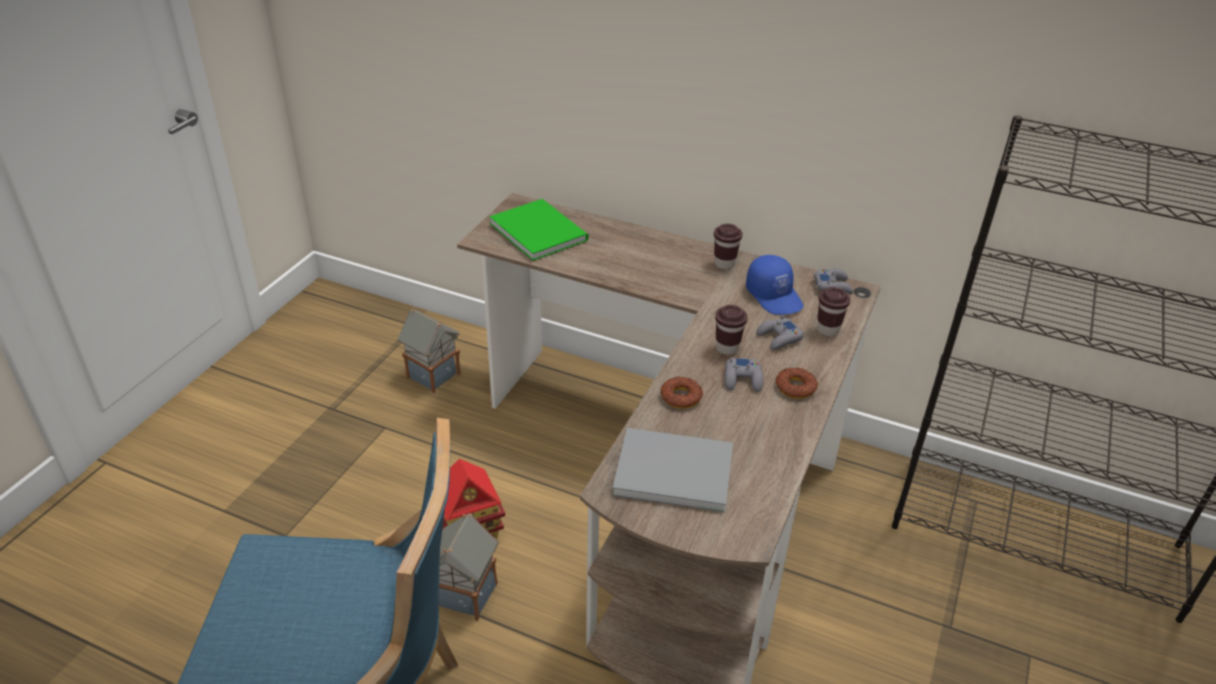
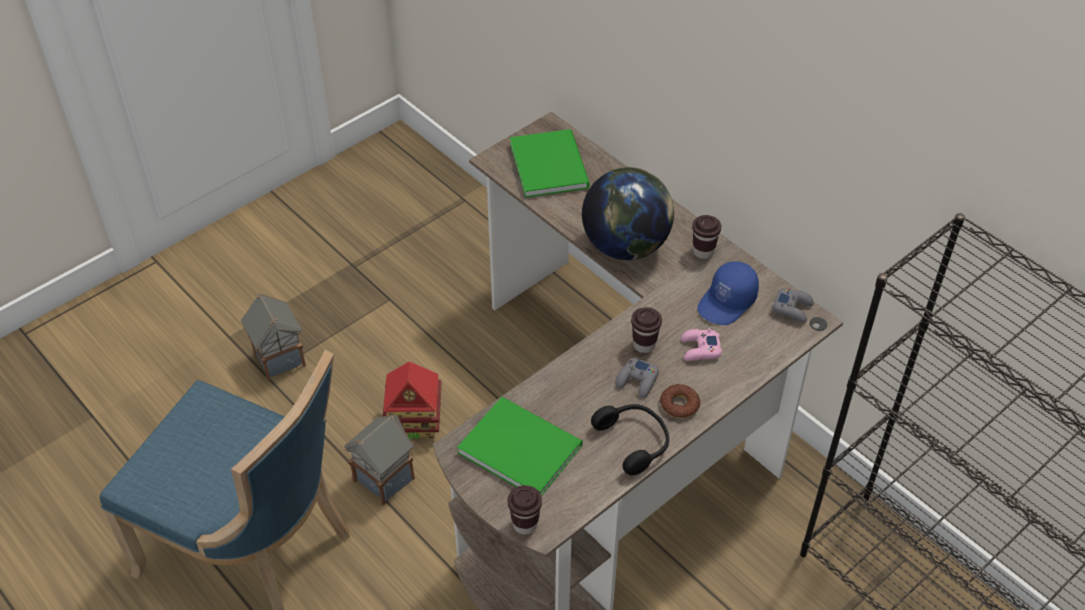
camera: 25 degrees right, 10 degrees up
toy house [398,308,461,393] -> toy house moved to [241,293,306,381]
grey book [612,428,733,513] -> green book [457,397,583,496]
donut [660,377,703,409] -> none
blue cap [746,255,803,315] -> blue cap turned 45 degrees clockwise [697,261,759,325]
grey game controller [756,315,804,350] -> pink game controller [681,328,722,361]
brown cup [817,287,850,336] -> brown cup moved to [508,485,542,535]
none -> globe [582,167,674,260]
none -> black headphones [591,404,669,475]

